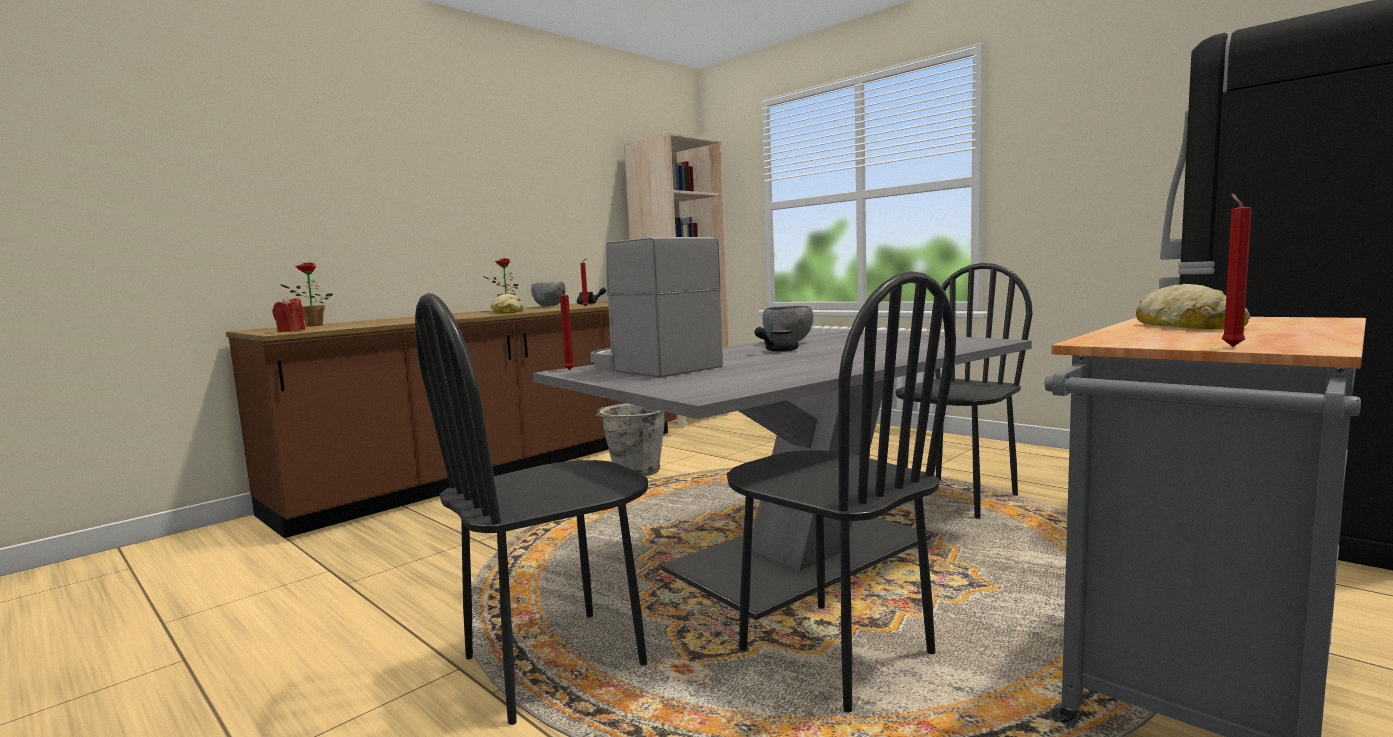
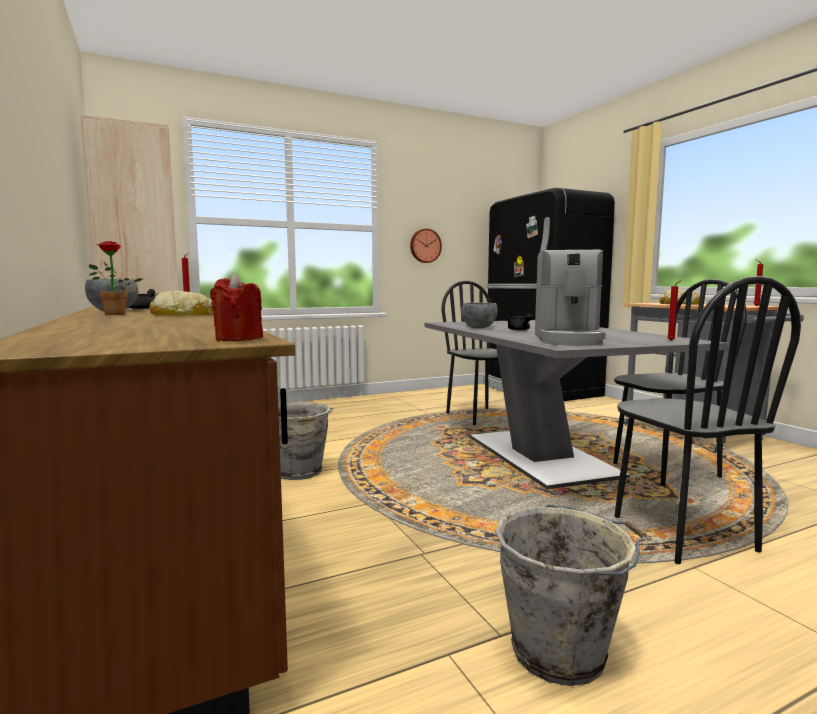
camera: 70 degrees left, 0 degrees up
potted plant [281,262,333,326] -> none
red candle [557,287,574,370] -> red candle moved to [667,280,682,341]
coffee machine [590,237,723,378] -> coffee machine turned 60 degrees counterclockwise [535,250,606,346]
none -> wall clock [410,228,442,263]
none -> grey bucket [495,505,646,686]

